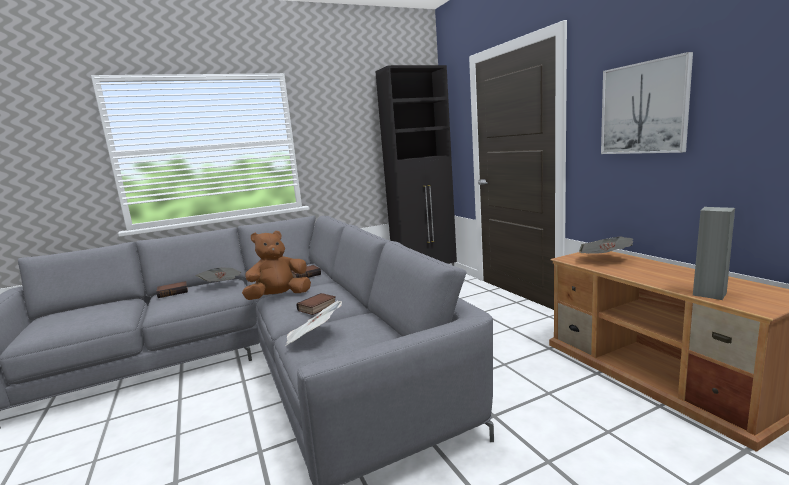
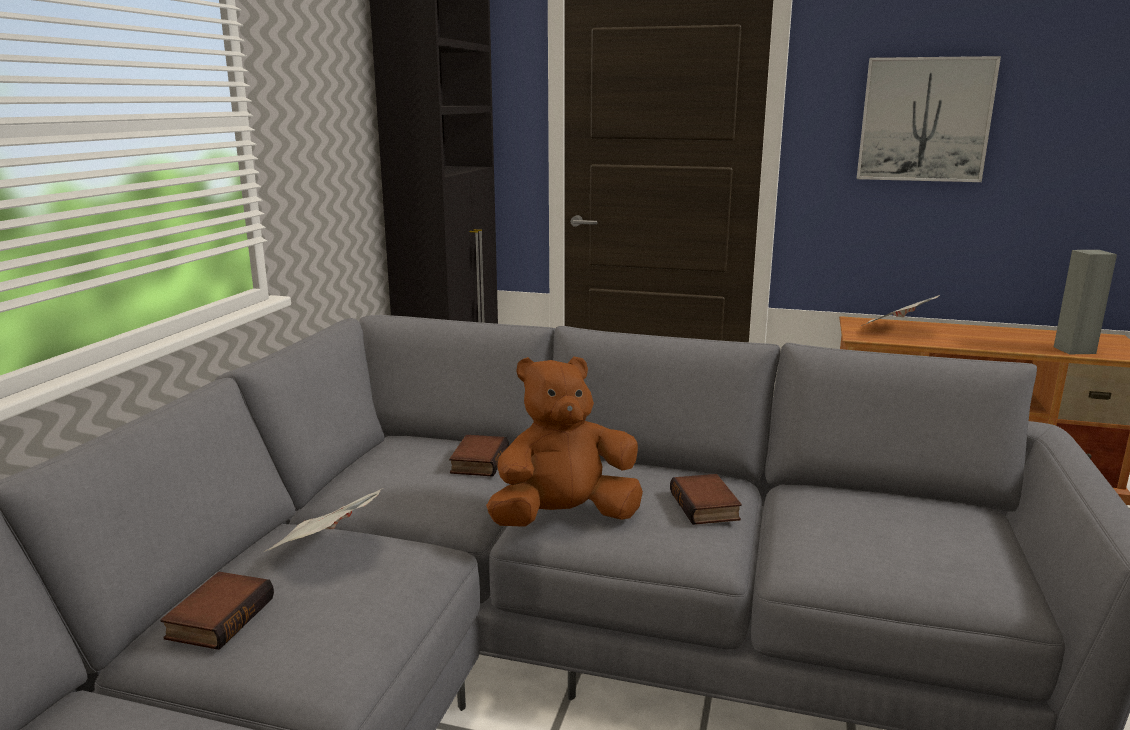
camera: 50 degrees left, 5 degrees up
brown plush toy [242,231,311,300] -> brown plush toy turned 60 degrees clockwise [486,357,643,527]
newspaper [285,301,342,346] -> none

